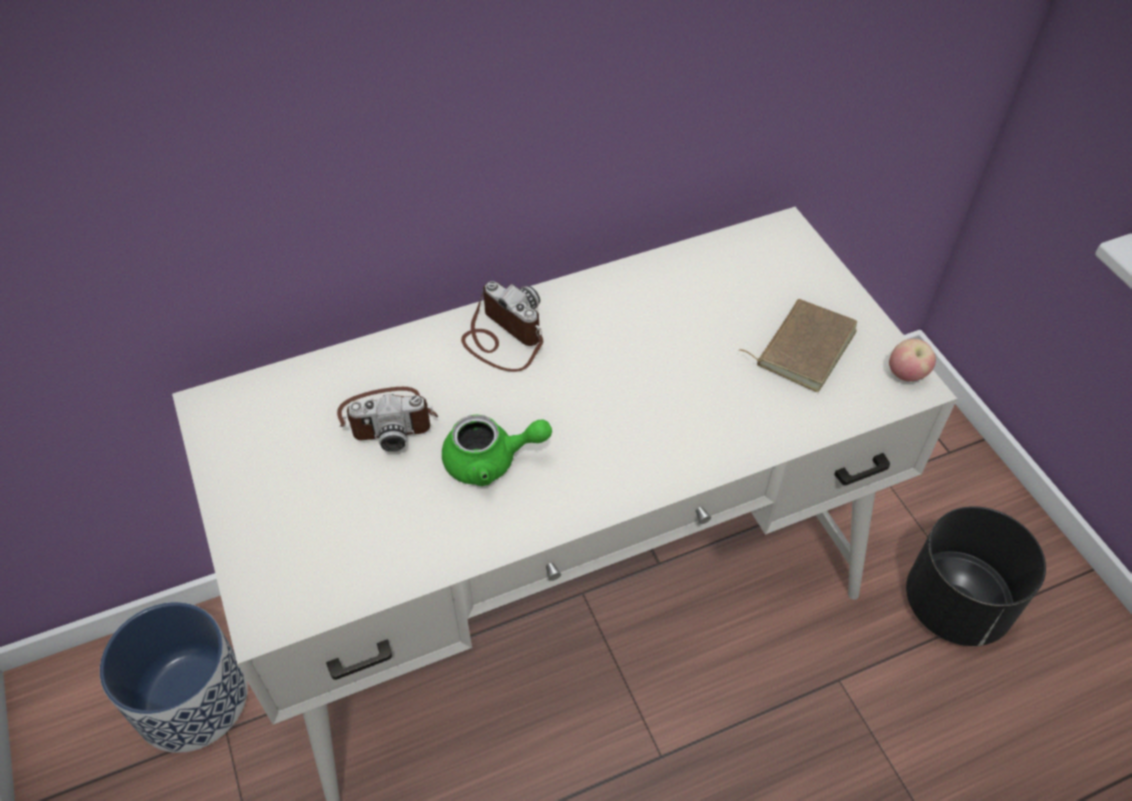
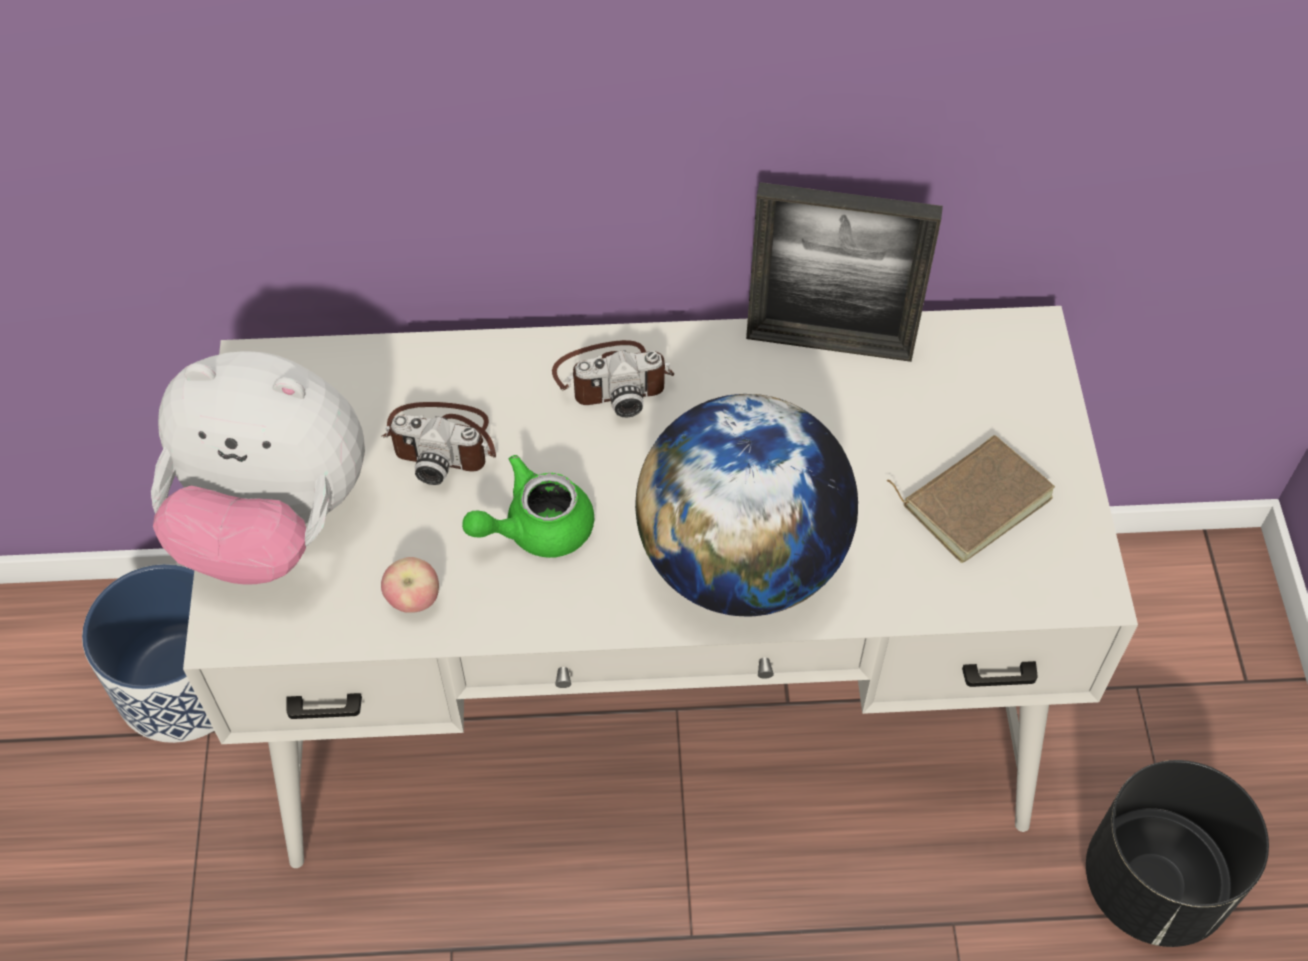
camera: 20 degrees right, 5 degrees up
green teapot [442,415,552,486] -> green teapot turned 135 degrees clockwise [462,455,594,558]
camera [461,281,543,372] -> camera turned 105 degrees clockwise [552,340,674,417]
apple [889,339,936,382] -> apple moved to [381,557,439,613]
none -> plush toy [151,351,365,585]
none -> globe [635,394,858,617]
none -> picture frame [746,182,943,362]

